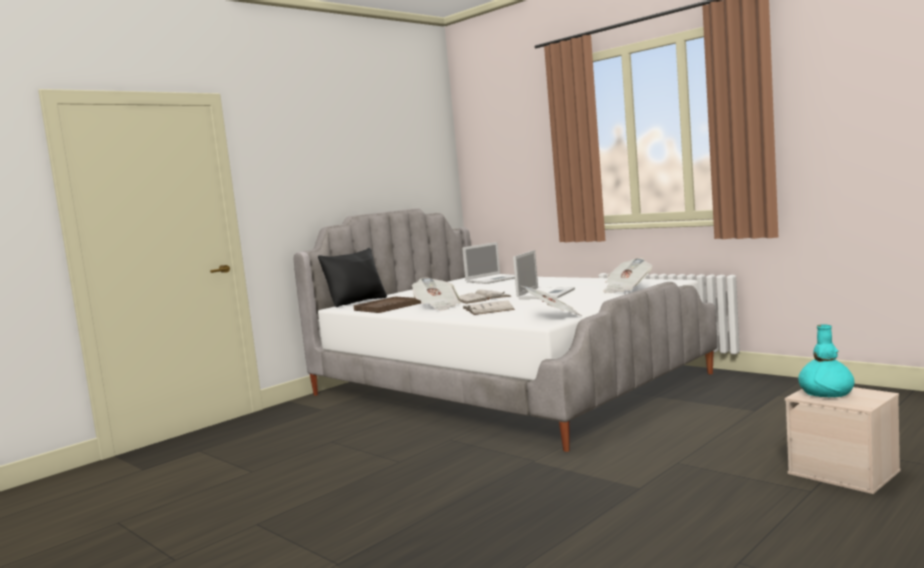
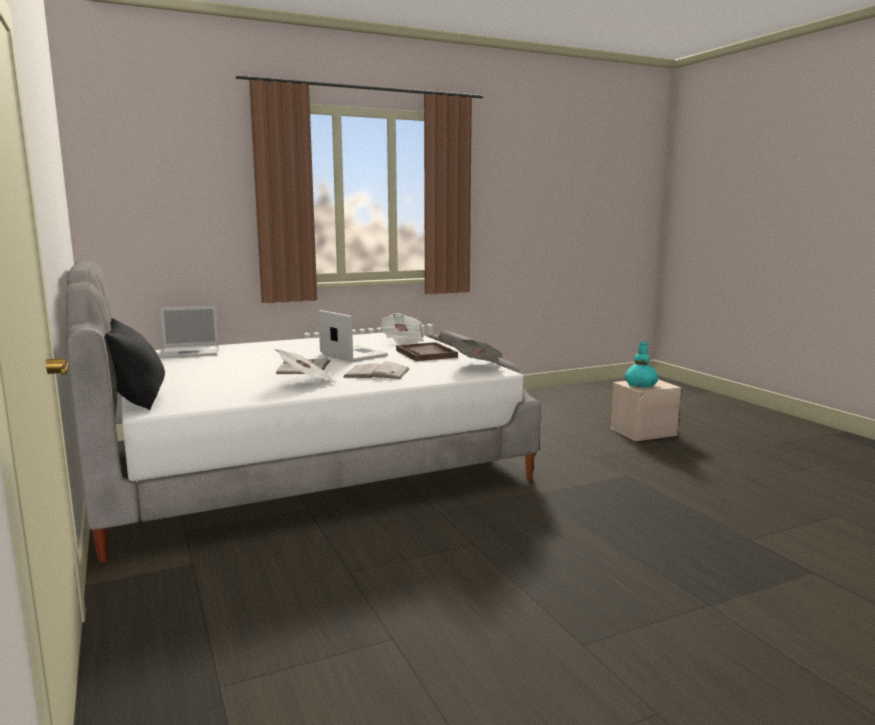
camera: 70 degrees left, 5 degrees up
brown tray [353,296,421,313] -> brown tray moved to [396,342,458,361]
laptop [462,242,515,284] -> laptop turned 90 degrees clockwise [158,306,219,358]

